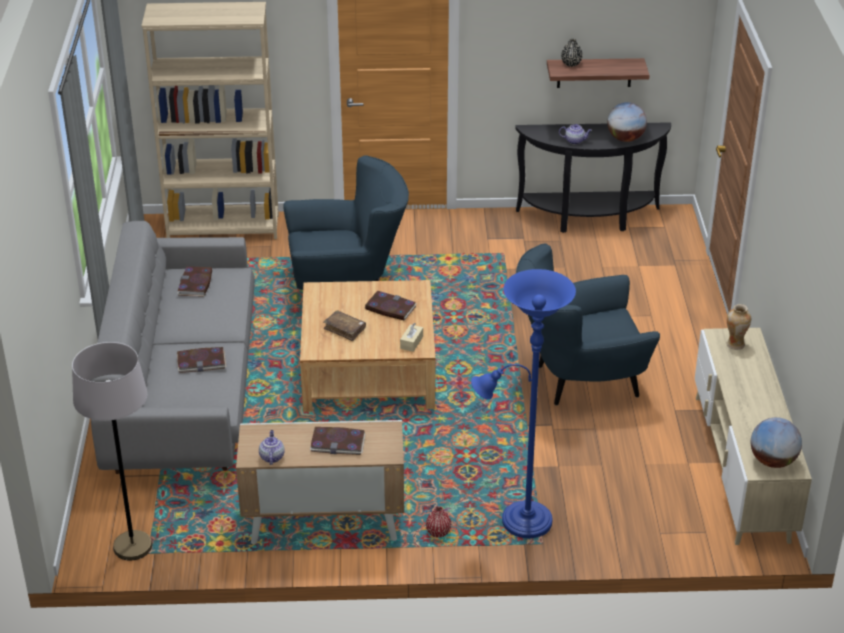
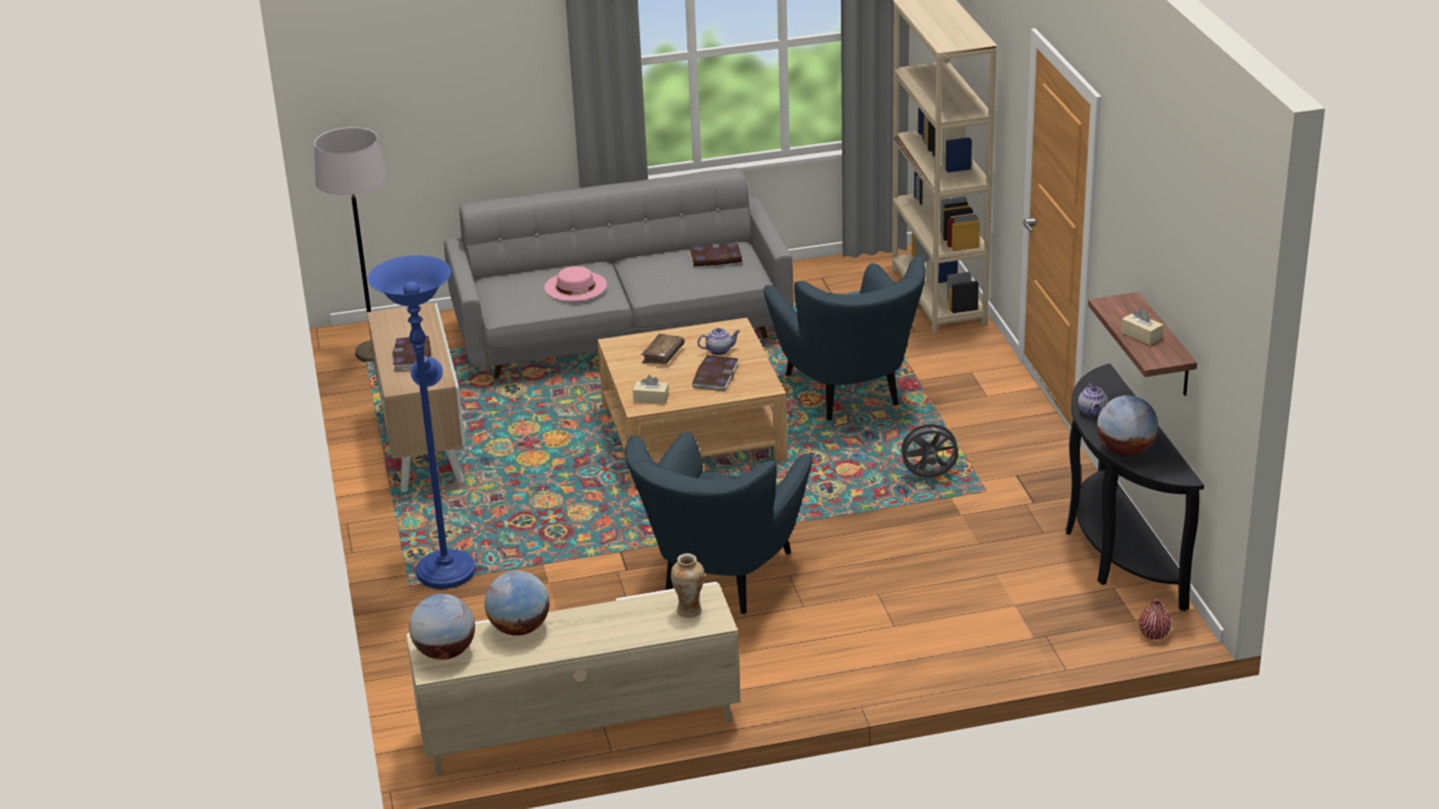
camera: 80 degrees right, 5 degrees down
book [177,347,227,373] -> pink hat [544,266,607,301]
teapot [259,430,285,465] -> teapot moved to [698,328,740,355]
red vase [426,506,451,538] -> red vase moved to [1139,600,1172,640]
blue armchair [516,244,660,406] -> blue armchair turned 135 degrees counterclockwise [625,432,813,614]
black vase [561,39,583,67] -> none
none -> globe [485,571,549,636]
none -> grey fan [897,420,961,478]
none -> beige tissue box [1121,308,1163,345]

